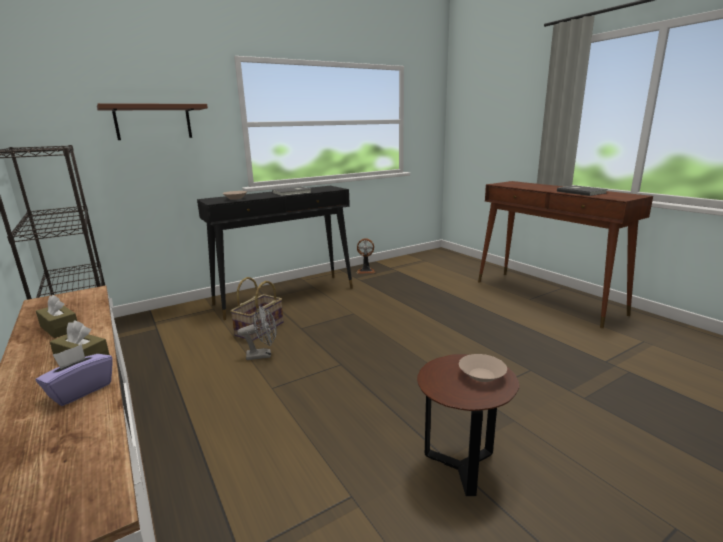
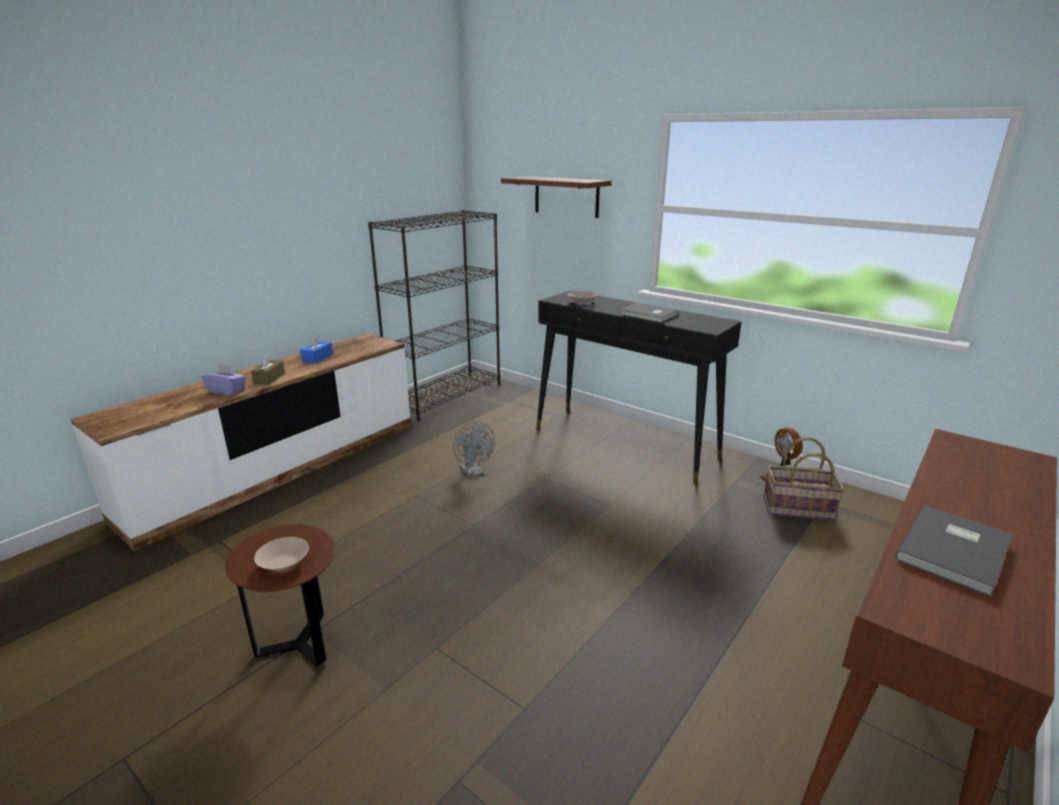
camera: 70 degrees right, 5 degrees up
brown tissue box [36,295,77,338] -> blue tissue box [300,334,333,364]
basket [230,277,283,341] -> basket moved to [763,437,844,521]

